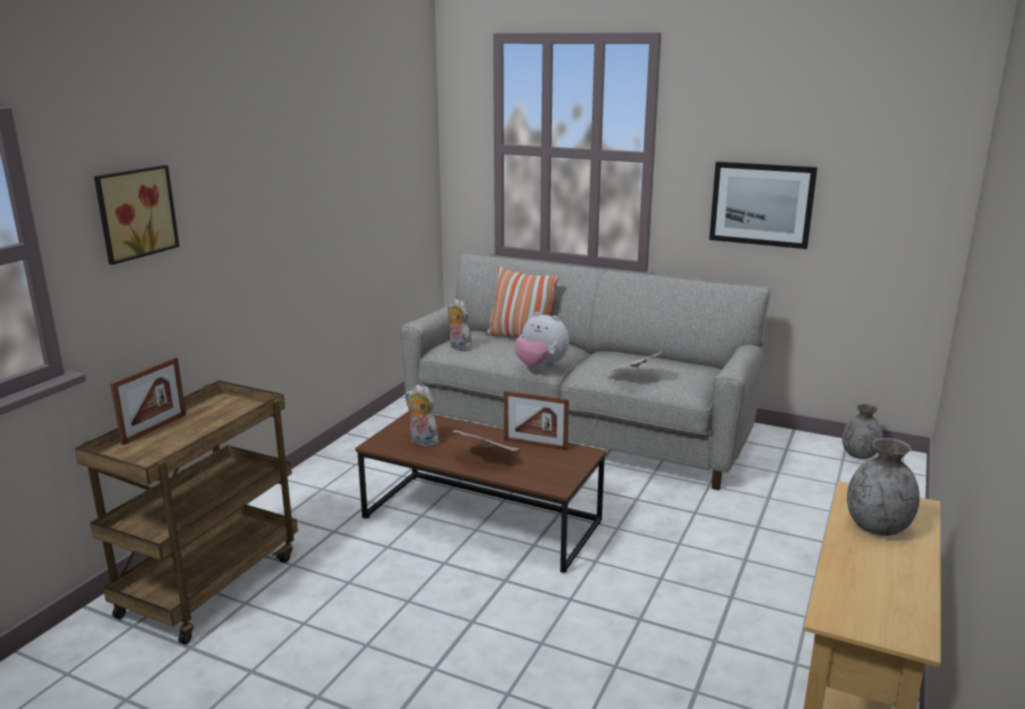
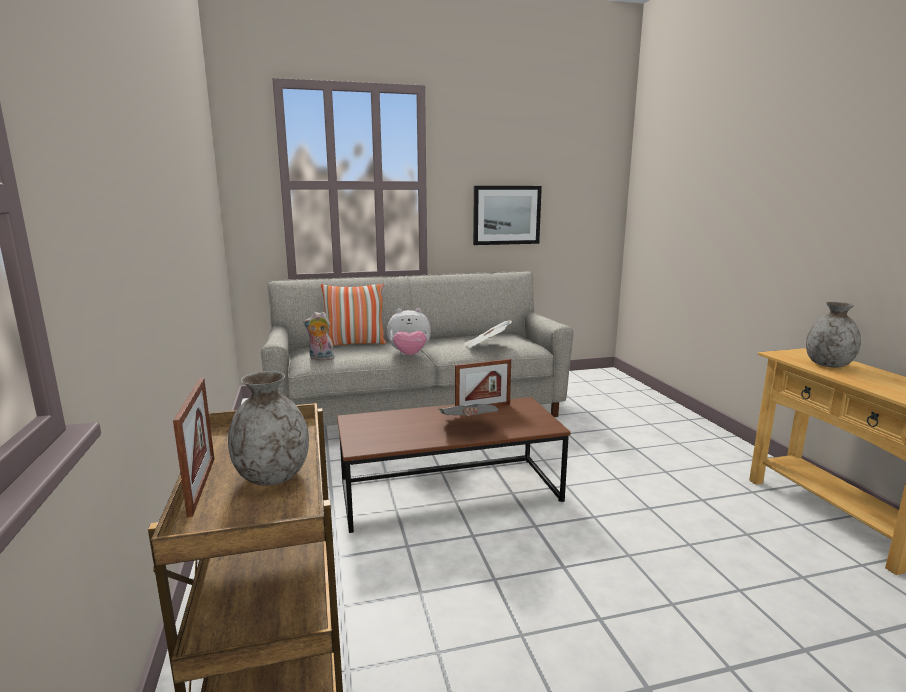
camera: 40 degrees left, 5 degrees down
picture [94,165,180,265] -> none
plush toy [405,385,439,447] -> none
grey vase [842,404,883,459] -> grey vase moved to [228,371,309,486]

